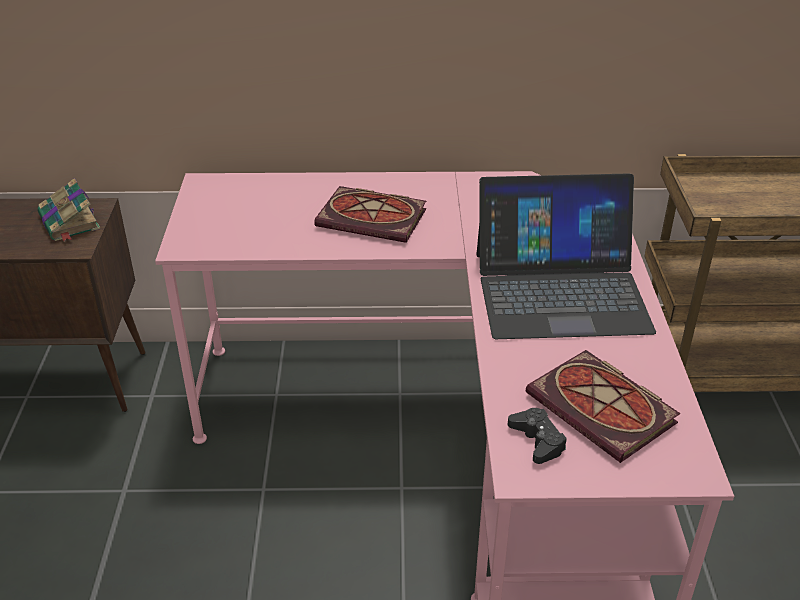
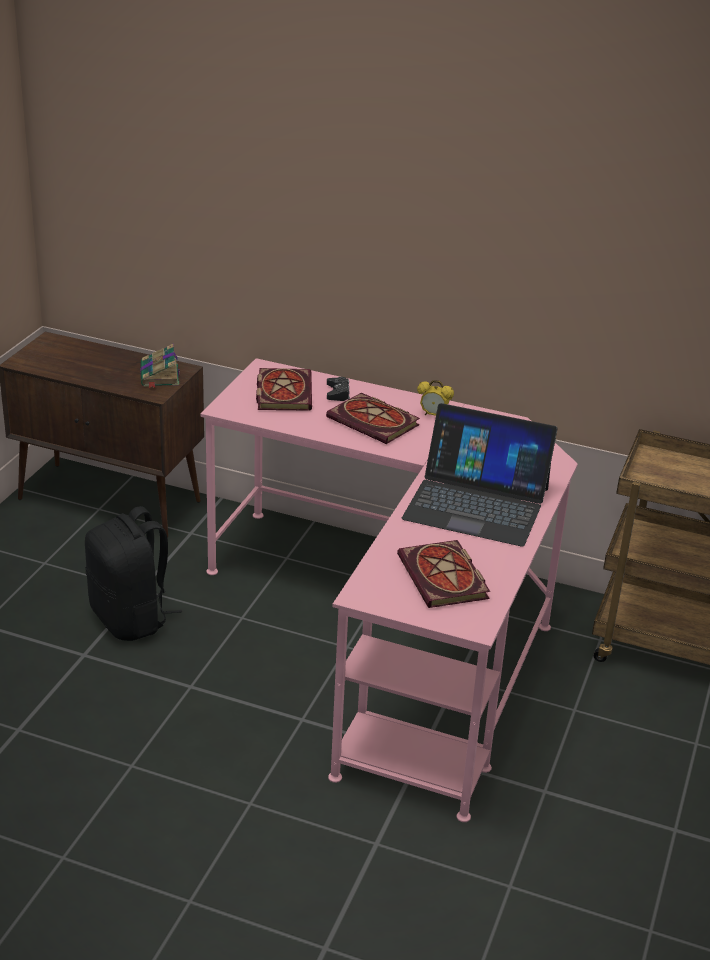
camera: 20 degrees right, 5 degrees down
black game controller [508,408,567,464] -> black game controller moved to [327,377,350,401]
none -> black backpack [85,506,182,641]
none -> book [256,368,312,411]
none -> alarm clock [417,380,454,416]

